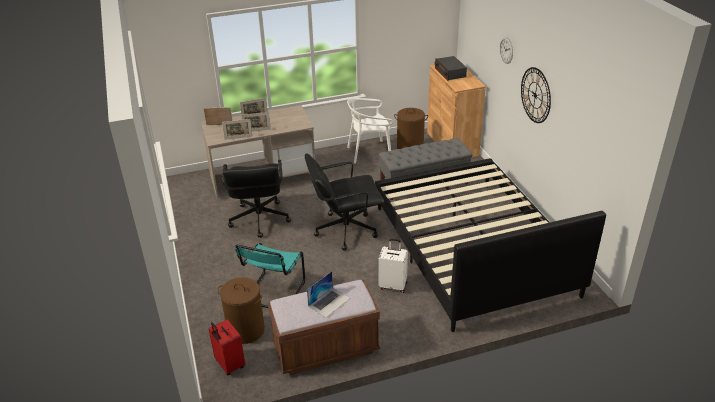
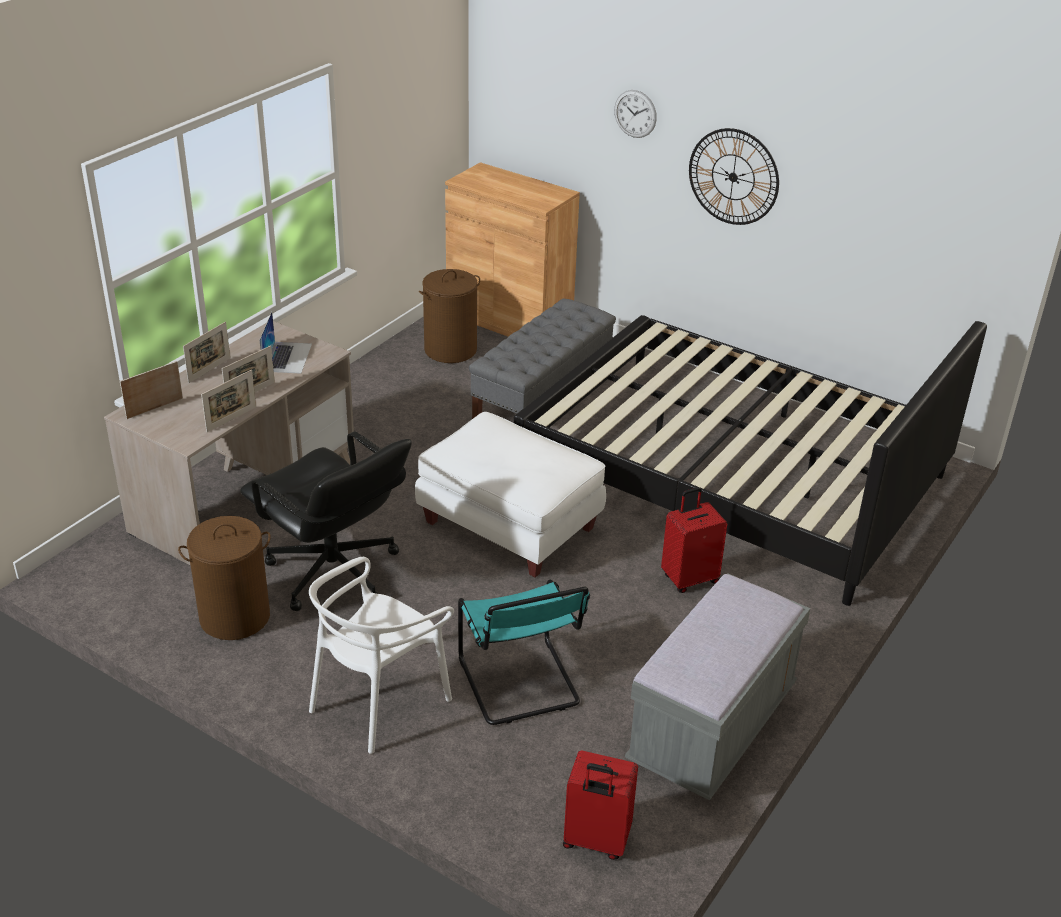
camera: 40 degrees left, 0 degrees up
brown laundry basket [217,277,265,344] -> brown laundry basket moved to [178,516,271,640]
brown bench [268,280,380,375] -> grey bench [625,573,810,801]
black office chair [305,153,384,251] -> white ottoman [415,412,606,577]
laptop [307,271,350,318] -> laptop moved to [259,312,312,374]
white chair [347,98,393,163] -> white chair moved to [309,557,454,754]
white suitcase [378,239,408,293] -> red suitcase [661,487,727,593]
radio [435,56,467,81] -> none

